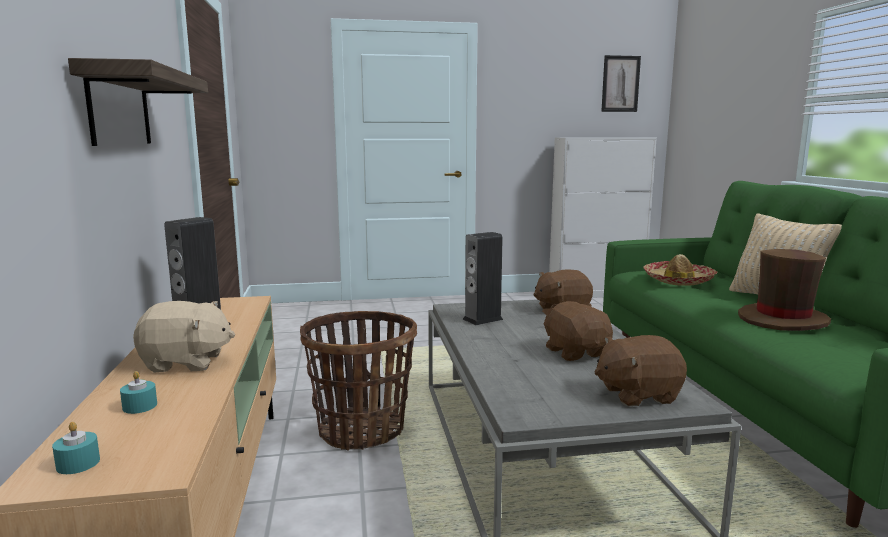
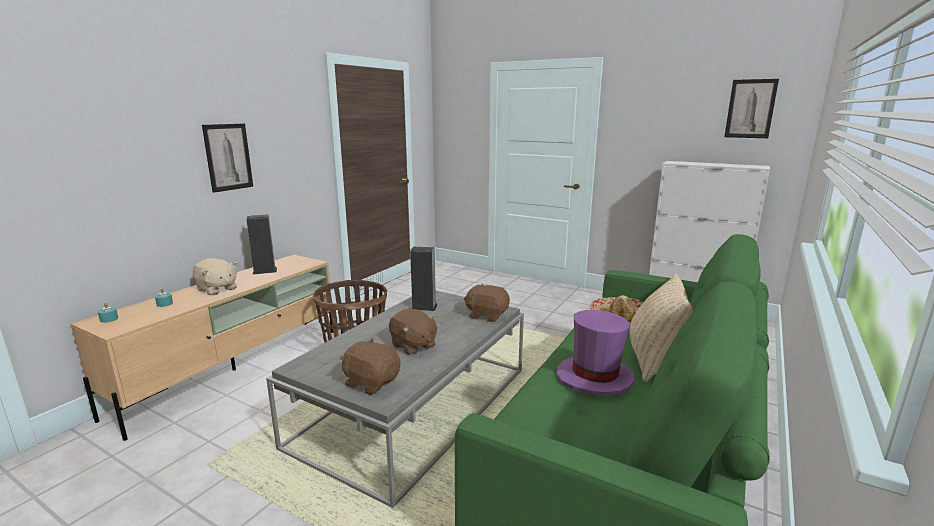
camera: 40 degrees right, 5 degrees up
shelf [68,58,208,146] -> picture [202,124,253,193]
brown plush toy [542,301,613,361] -> brown plush toy turned 120 degrees clockwise [389,309,438,355]
brown hat [738,249,831,331] -> purple hat [556,310,634,396]

